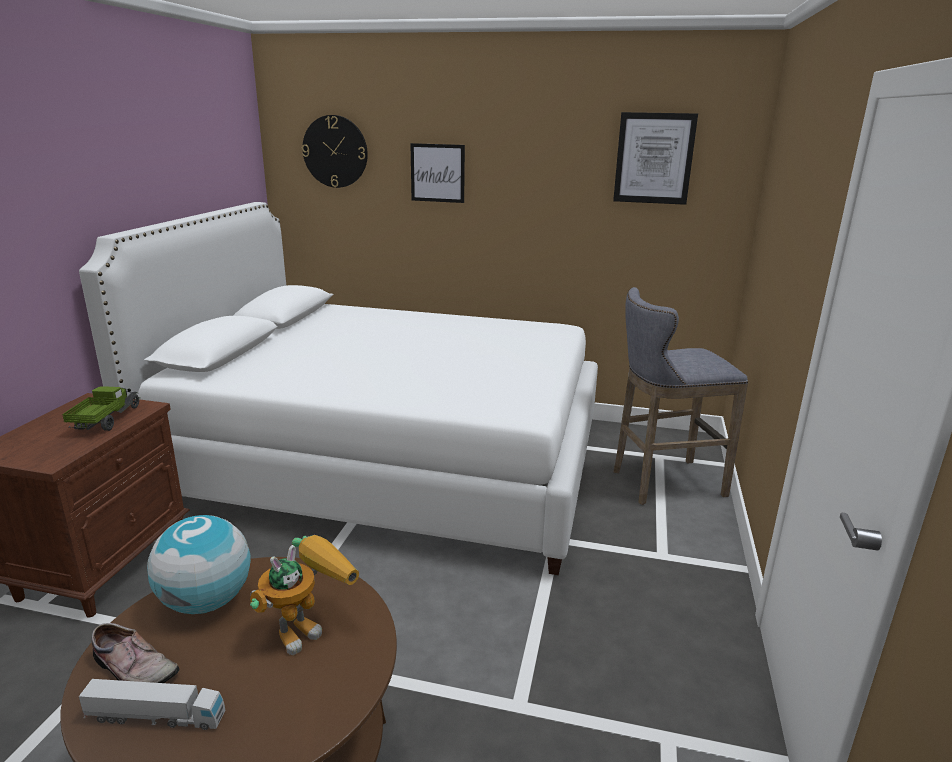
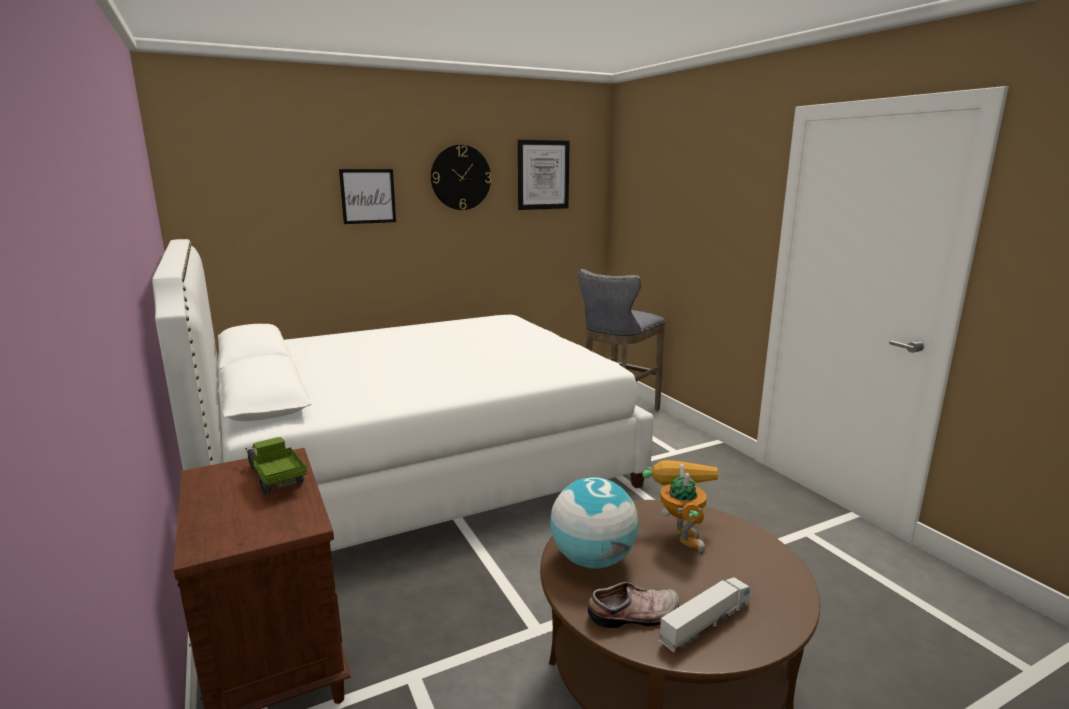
camera: 40 degrees left, 5 degrees down
wall clock [302,115,368,188] -> wall clock moved to [431,145,491,210]

